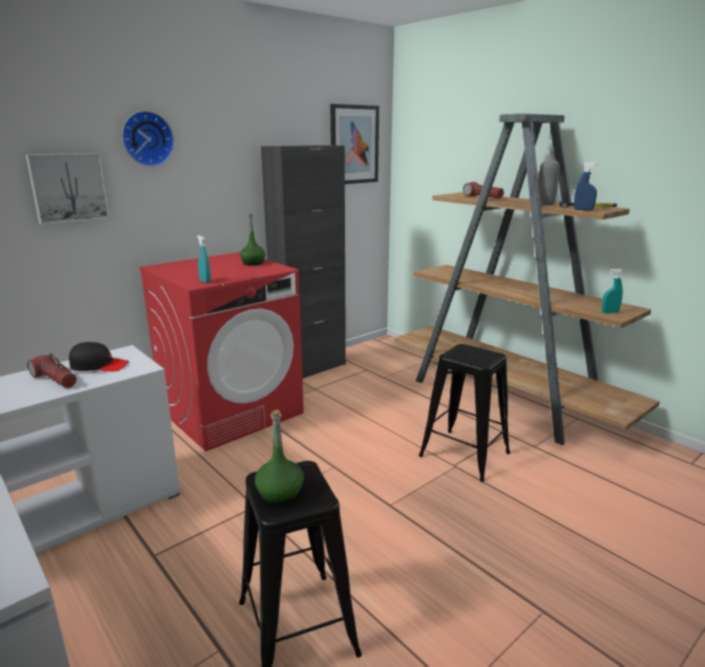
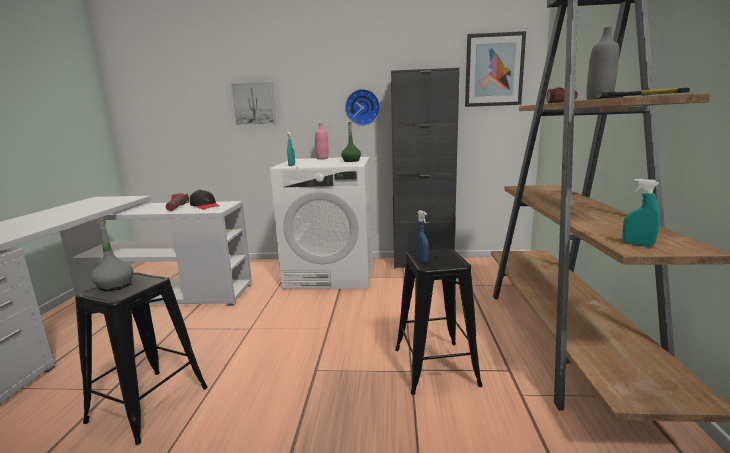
camera: 45 degrees right, 5 degrees down
wall clock [122,111,174,167] -> wall clock moved to [345,89,380,126]
red washing machine [139,252,304,451] -> white washing machine [270,157,372,289]
green bottle [255,410,304,504] -> grey bottle [91,219,134,291]
blue spray bottle [574,162,599,210] -> blue spray bottle moved to [415,210,429,263]
none -> pink bottle [315,123,329,159]

